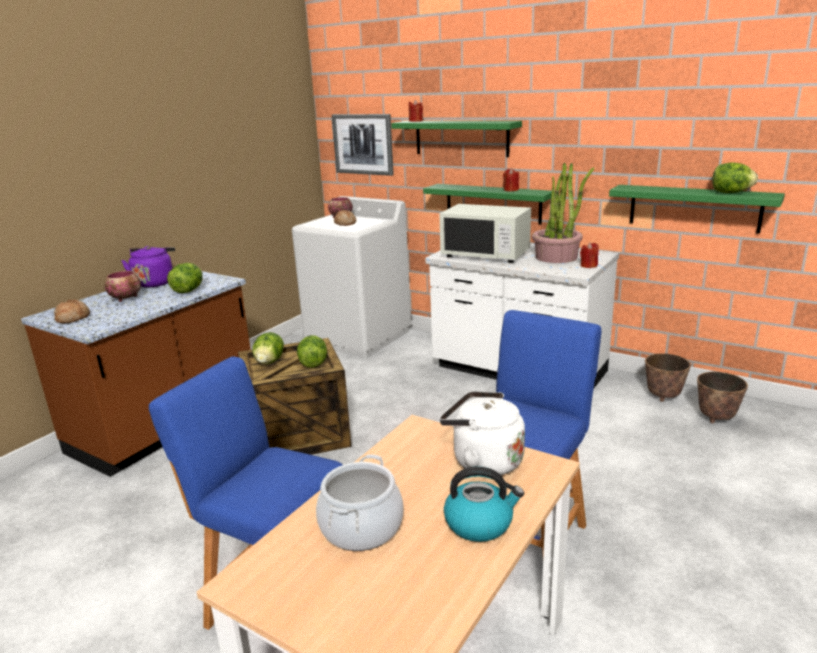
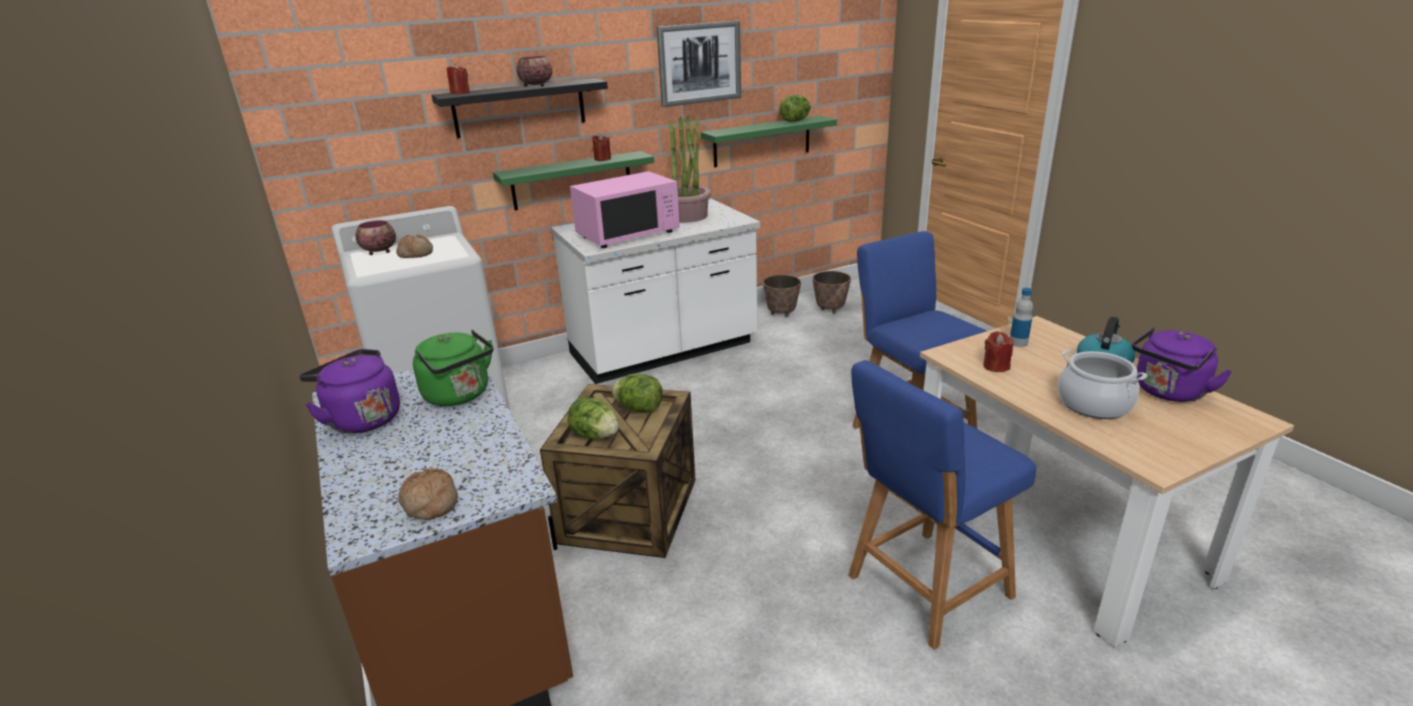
camera: 60 degrees left, 5 degrees up
bowl [105,271,141,302] -> bowl moved to [517,56,552,87]
lettuce [167,263,203,293] -> green kettle [413,329,493,406]
picture [332,114,394,176] -> picture moved to [657,21,741,107]
green shelf [391,121,522,157] -> black shelf [432,78,608,138]
white microwave [439,204,531,263] -> pink microwave [570,171,680,248]
white kettle [440,391,525,475] -> bottle [1010,288,1033,347]
red candle [580,242,599,268] -> red candle moved to [983,331,1013,372]
none -> purple kettle [1132,327,1233,402]

